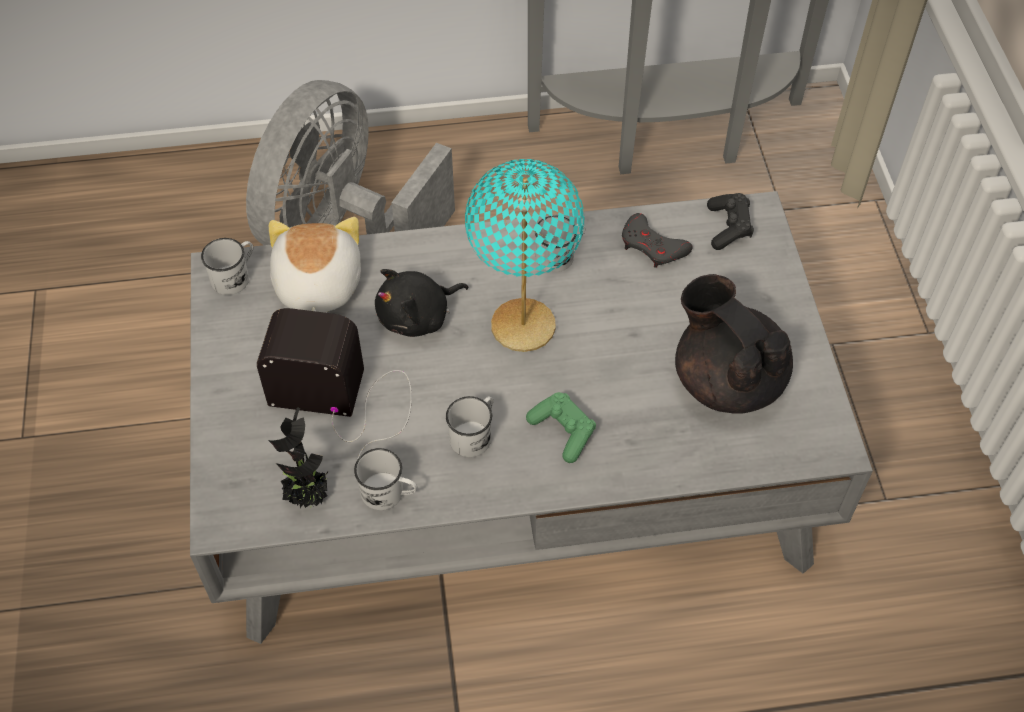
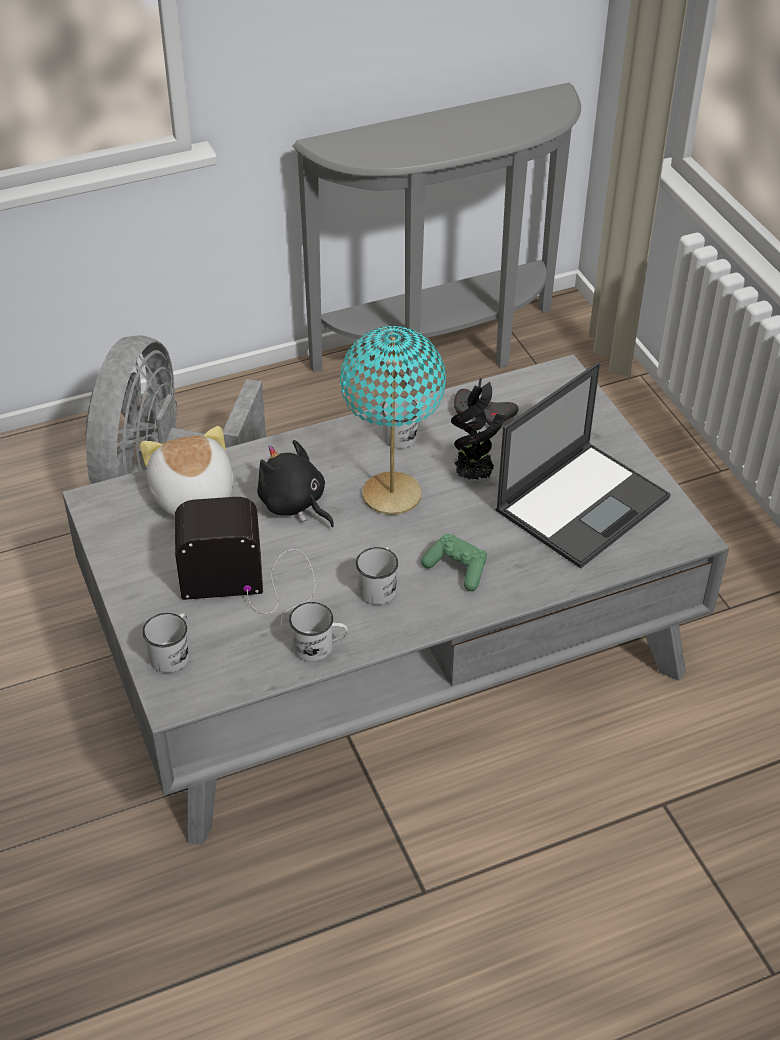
camera: 15 degrees left, 10 degrees down
white mug [201,238,253,295] -> white mug moved to [143,613,189,673]
potted plant [268,407,328,508] -> potted plant moved to [451,378,505,480]
black plush toy [375,269,469,337] -> black plush toy turned 90 degrees clockwise [257,440,334,527]
black teapot [675,274,793,413] -> laptop [495,362,671,569]
black game controller [707,193,754,250] -> none

